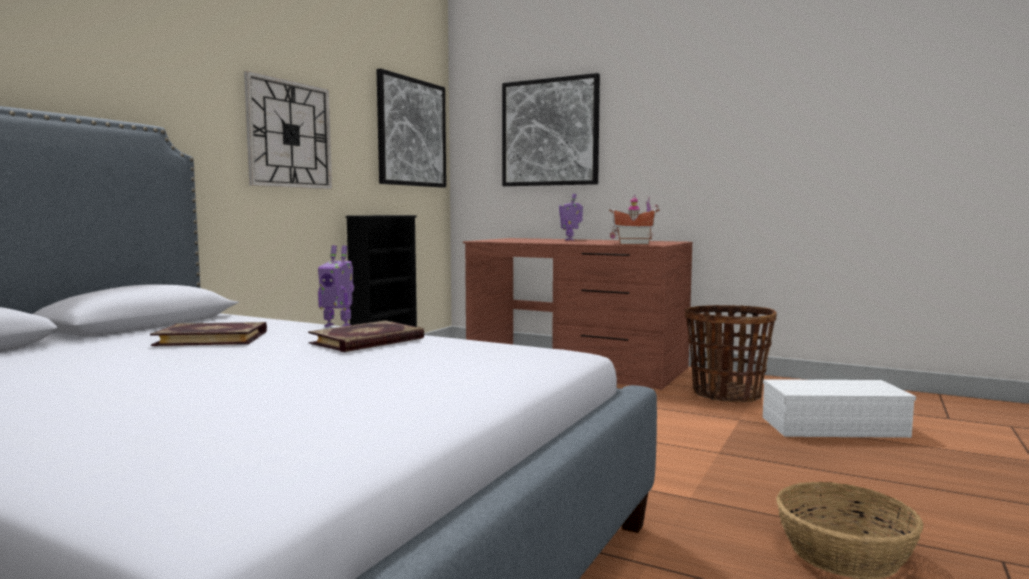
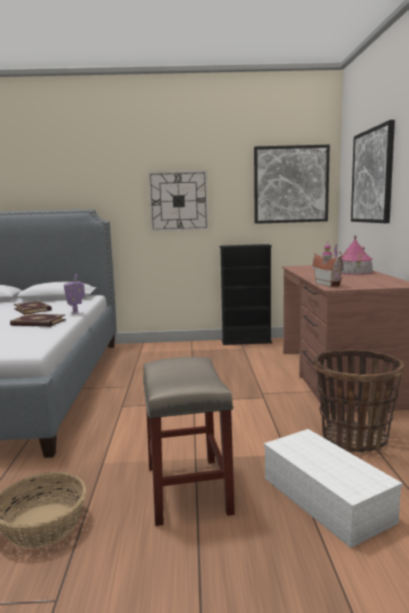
camera: 60 degrees right, 5 degrees up
toy robot [559,194,583,240] -> toy house [341,235,374,275]
none -> beige stool [143,357,235,526]

